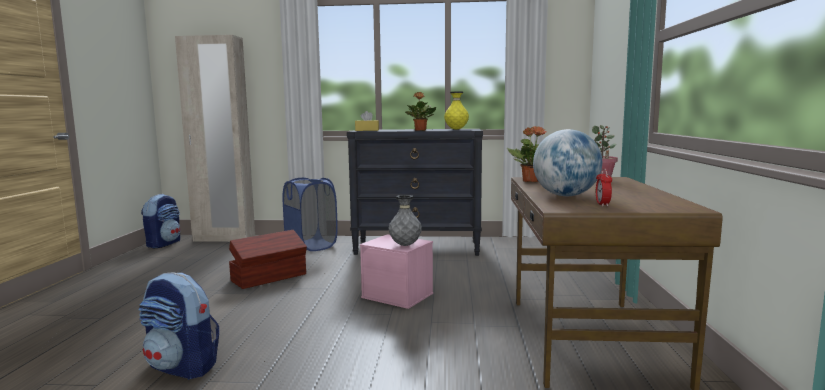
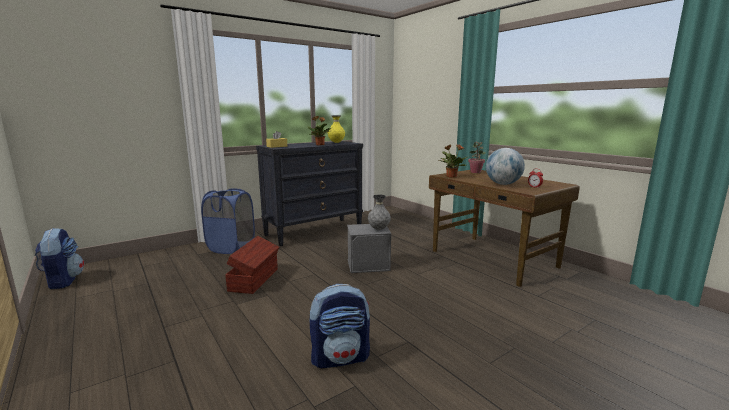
camera: 40 degrees left, 5 degrees up
beige wardrobe [175,35,255,242] -> none
pink storage box [360,235,433,309] -> grey storage box [347,224,392,273]

